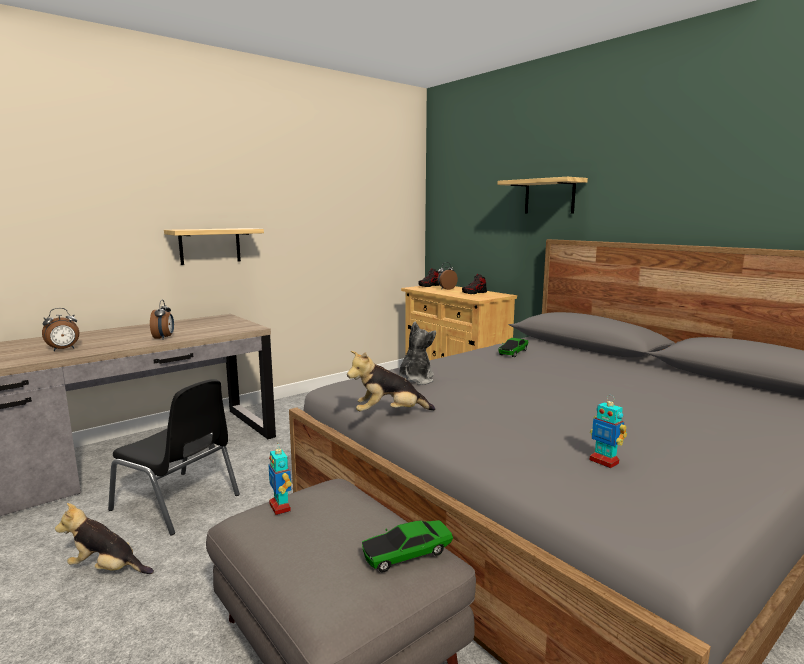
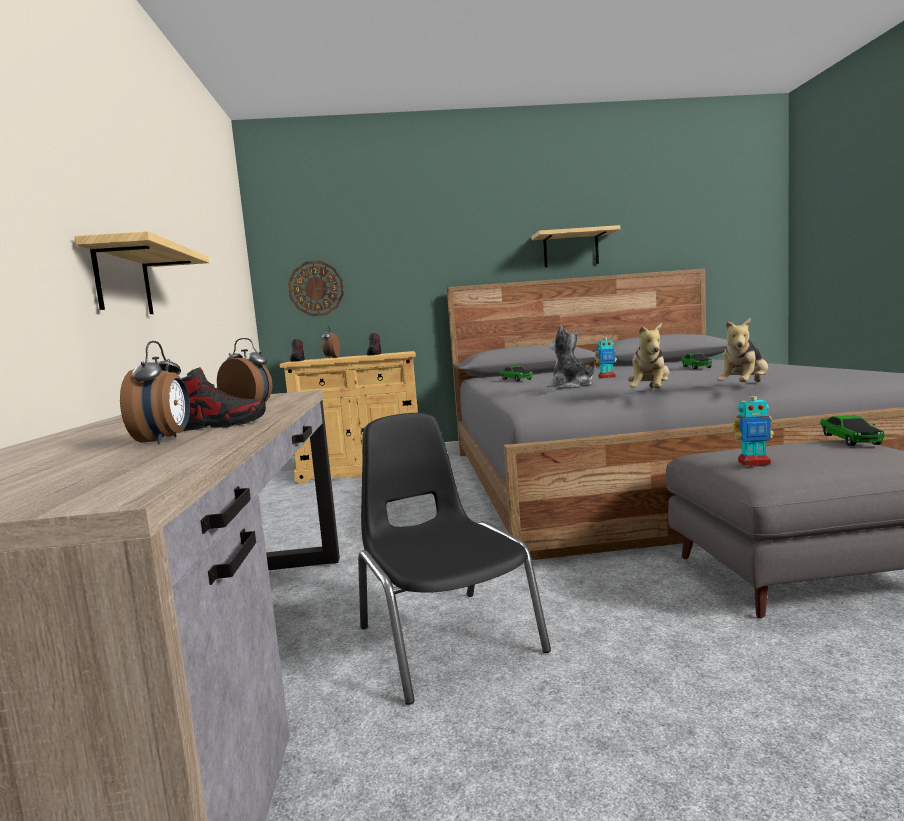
camera: 55 degrees left, 5 degrees down
plush toy [55,503,154,574] -> plush toy moved to [716,318,768,382]
black chair [108,379,240,536] -> black chair turned 90 degrees counterclockwise [358,413,551,705]
shelf [497,177,588,214] -> shelf moved to [532,225,620,267]
toy robot [590,395,627,468] -> toy robot moved to [595,338,617,378]
none -> shoe [181,367,266,431]
none -> wall clock [288,261,344,316]
none -> toy car [681,353,712,369]

